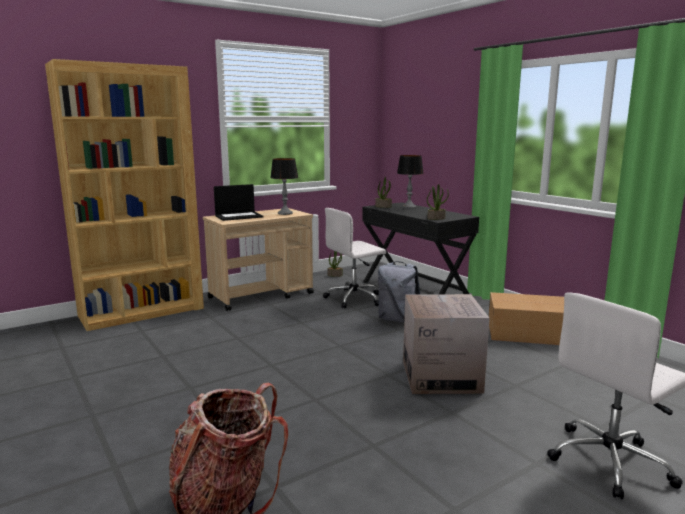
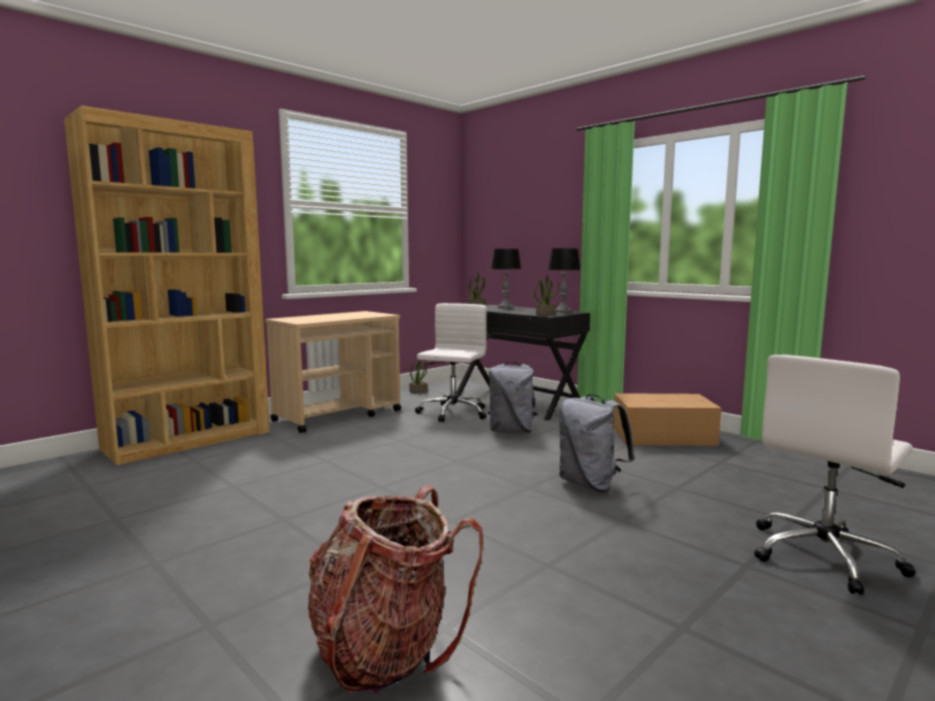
camera: 10 degrees left, 5 degrees down
laptop [214,184,264,221] -> none
table lamp [270,158,298,215] -> table lamp moved to [548,248,580,312]
white office chair [323,208,386,309] -> white office chair turned 150 degrees clockwise [415,303,487,422]
cardboard box [403,294,490,394] -> grey backpack [559,394,635,492]

